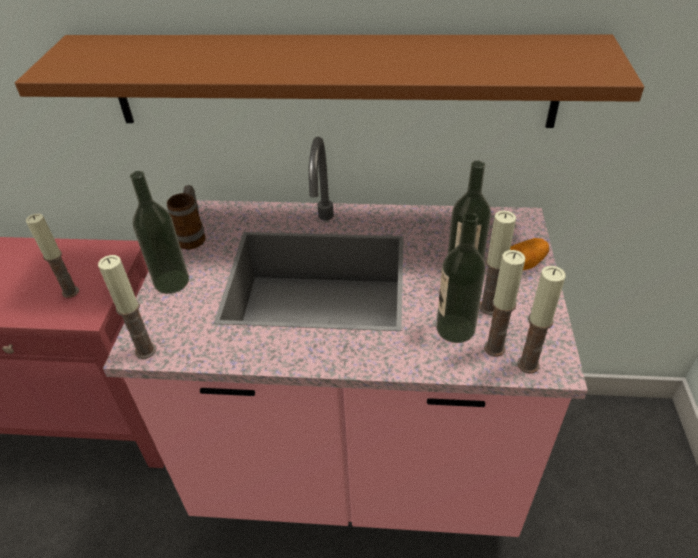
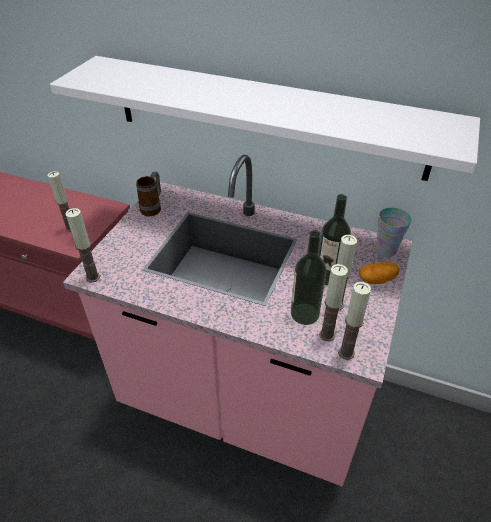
camera: 15 degrees right, 0 degrees up
brown shelf [15,35,644,128] -> white shelf [50,56,480,181]
bottle [130,171,189,294] -> none
none -> cup [376,207,412,257]

